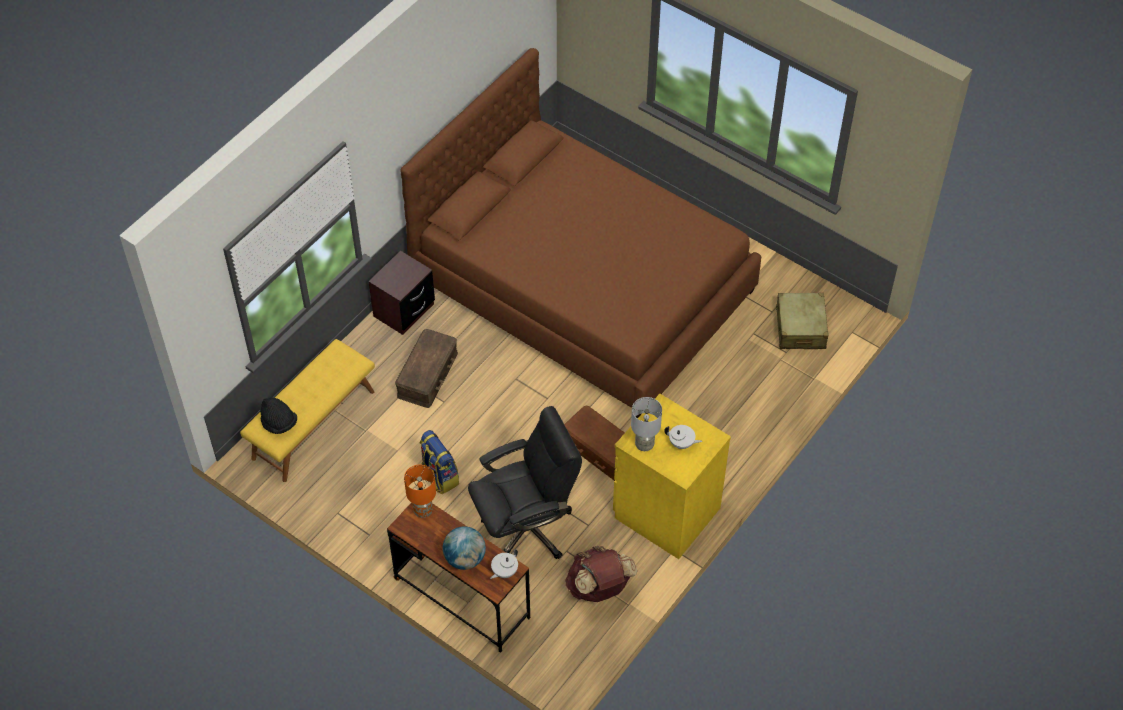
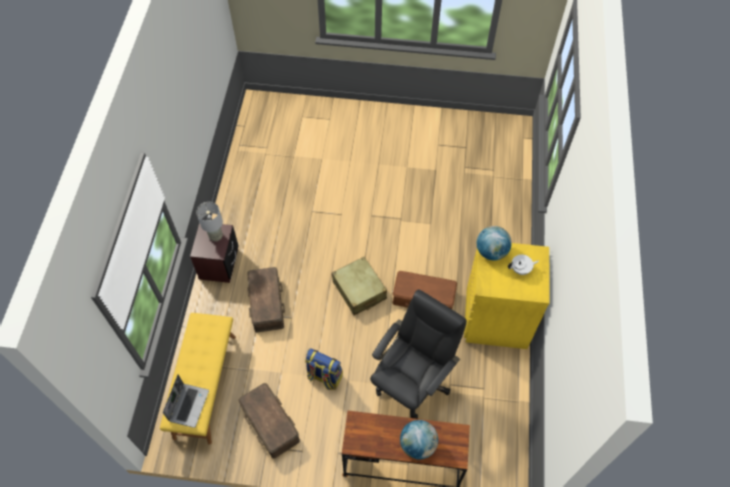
camera: 30 degrees left, 5 degrees up
black hat [261,398,297,434] -> laptop [163,375,209,428]
brown bed [401,48,761,419] -> none
orange table lamp [404,465,436,518] -> none
white teapot [490,549,518,579] -> none
brown backpack [565,546,637,602] -> none
grey table lamp [631,397,662,451] -> grey table lamp moved to [196,202,223,242]
beige suitcase [776,293,828,349] -> beige suitcase moved to [332,257,387,315]
none -> brown storage box [239,383,300,459]
none -> globe [477,226,512,261]

